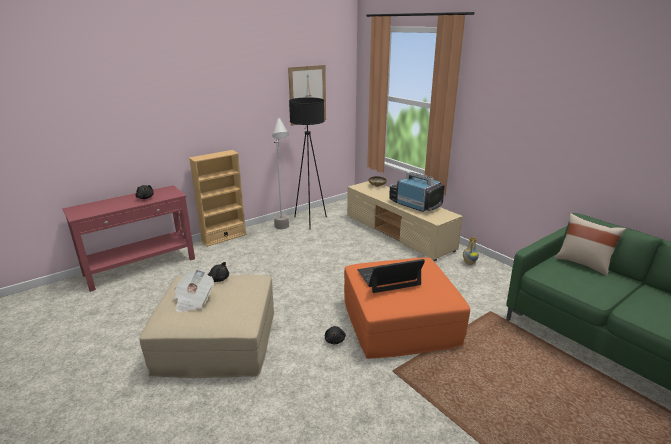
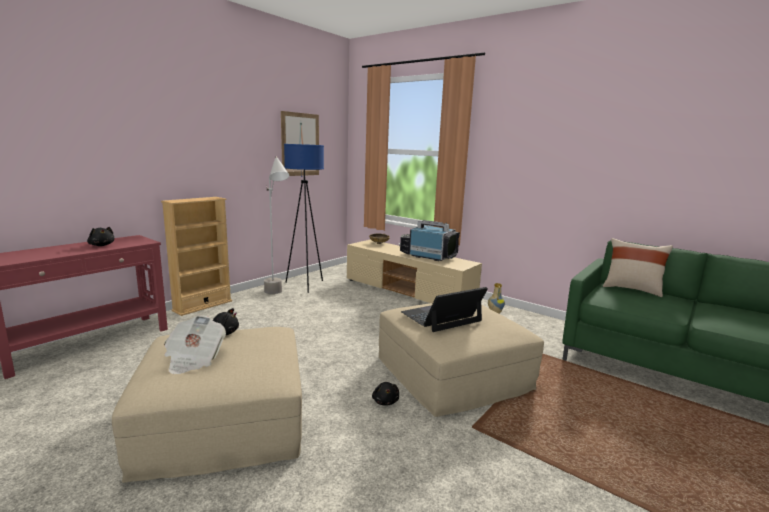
camera: 15 degrees left, 10 degrees down
black floor lamp [289,97,327,229] -> blue floor lamp [284,144,324,293]
orange ottoman [344,257,470,359] -> beige ottoman [379,303,544,417]

